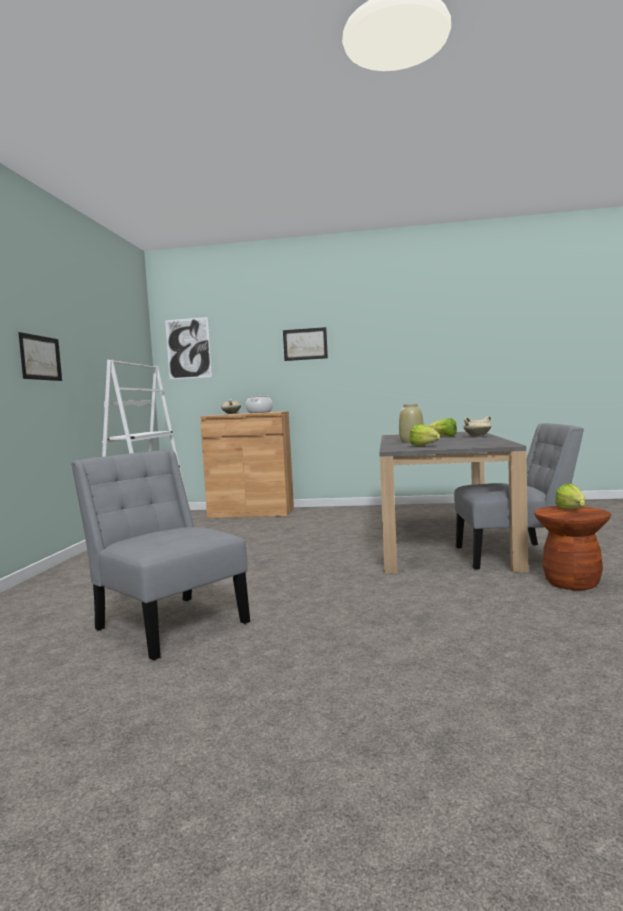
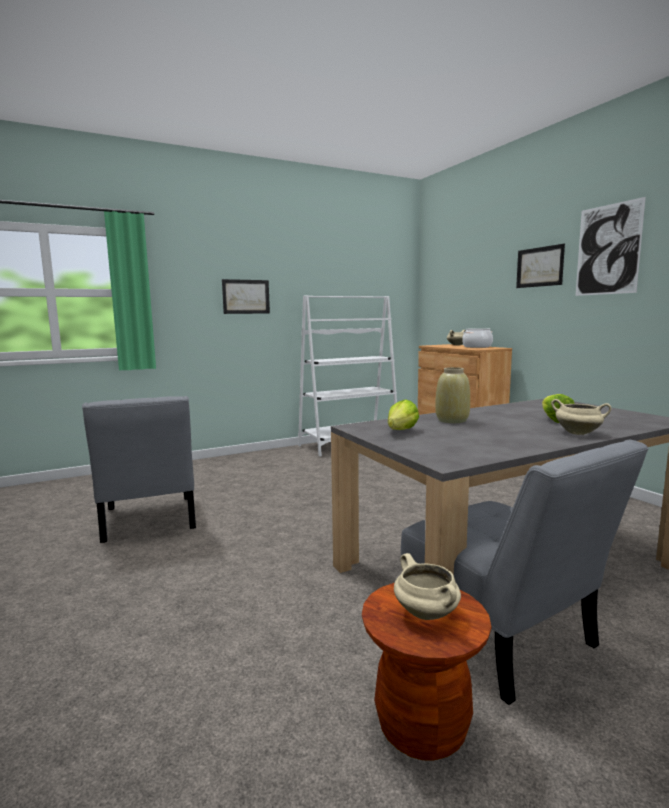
camera: 55 degrees right, 5 degrees up
grey chair [71,450,250,660] -> grey chair turned 150 degrees clockwise [82,396,196,543]
picture [165,317,212,379] -> picture moved to [575,197,646,296]
lettuce [555,483,585,510] -> beige cooking pot [394,553,461,620]

